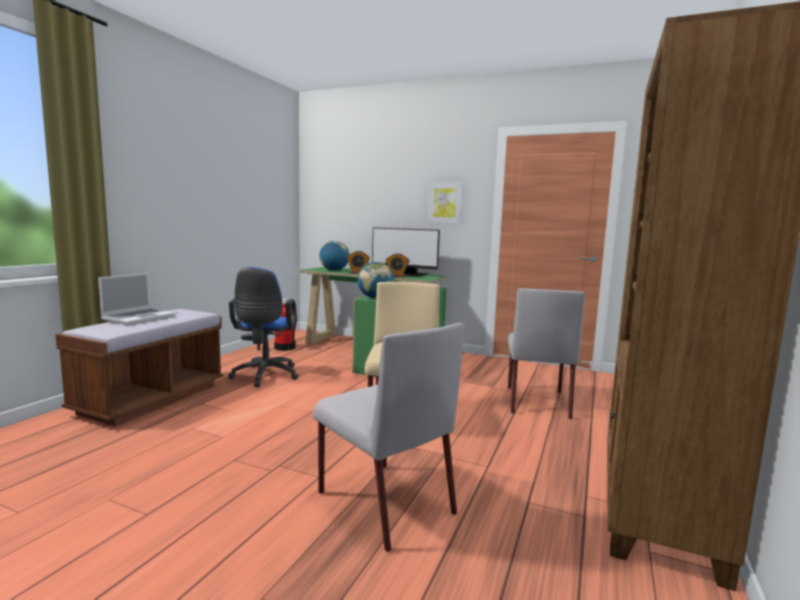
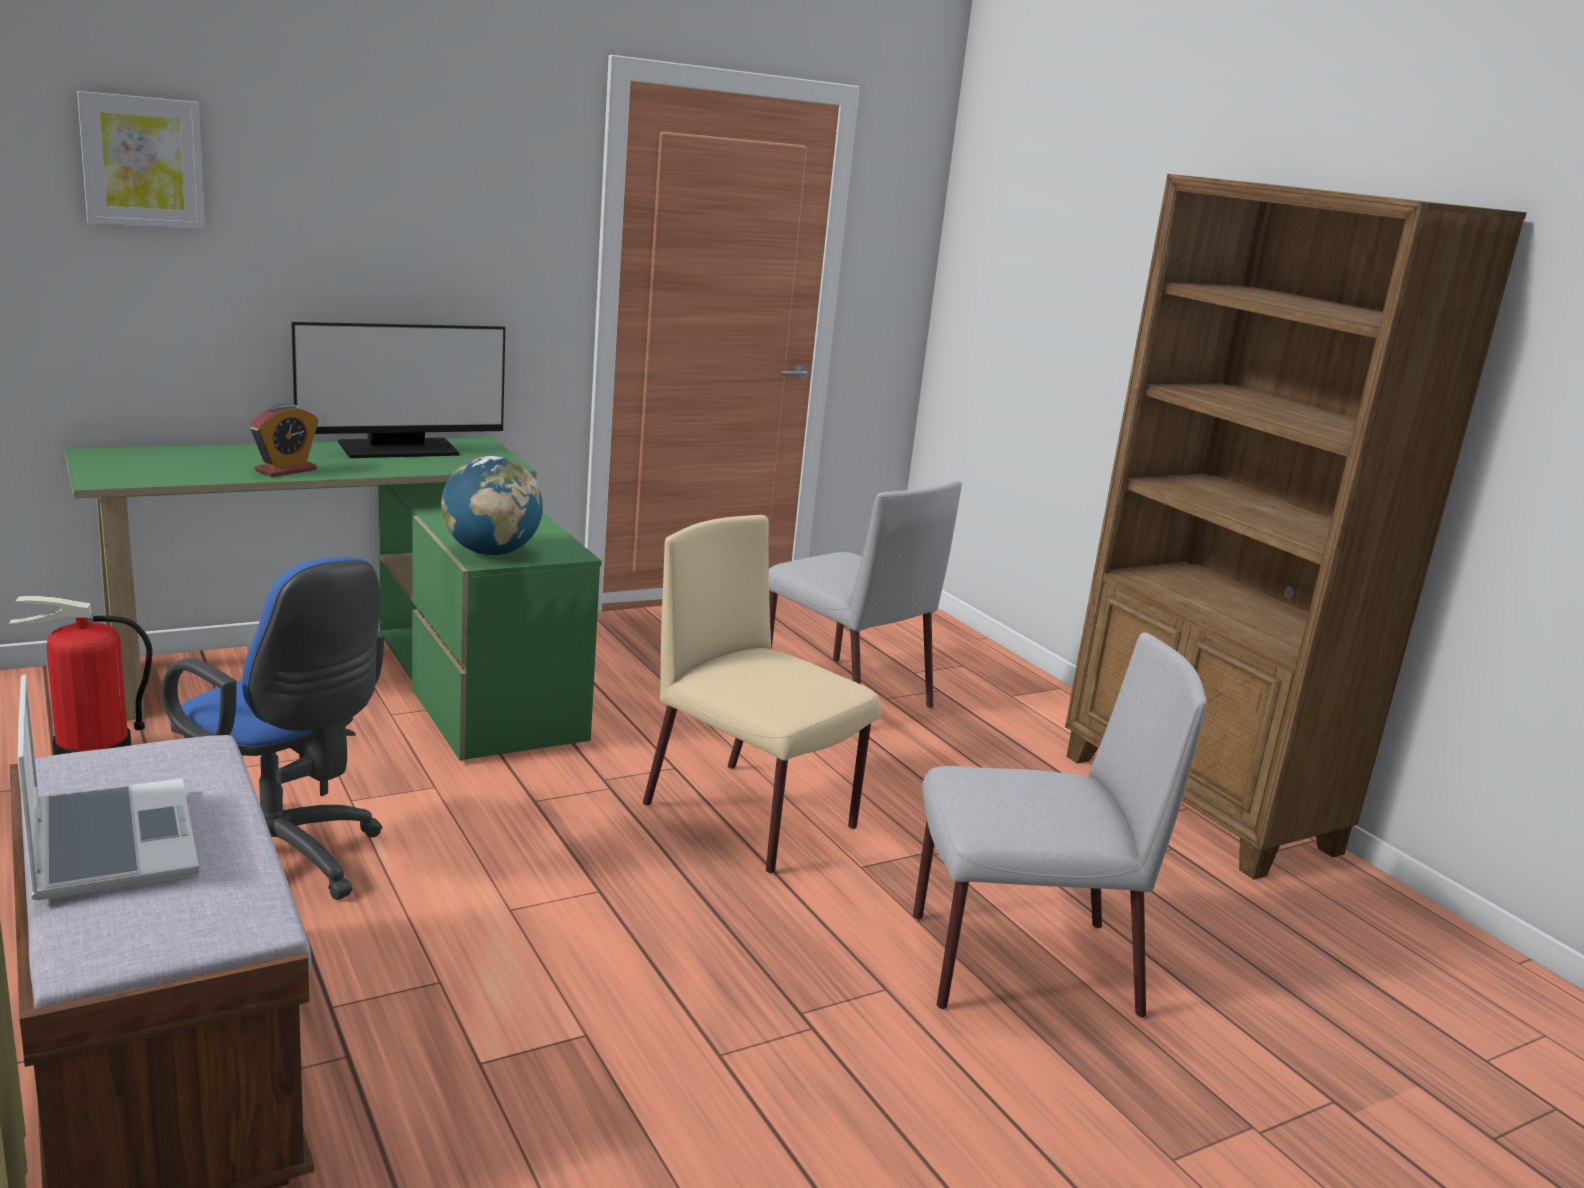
camera: 55 degrees left, 10 degrees up
globe [319,241,350,271] -> none
alarm clock [386,253,409,277] -> none
picture [428,183,463,224] -> picture moved to [77,91,205,229]

